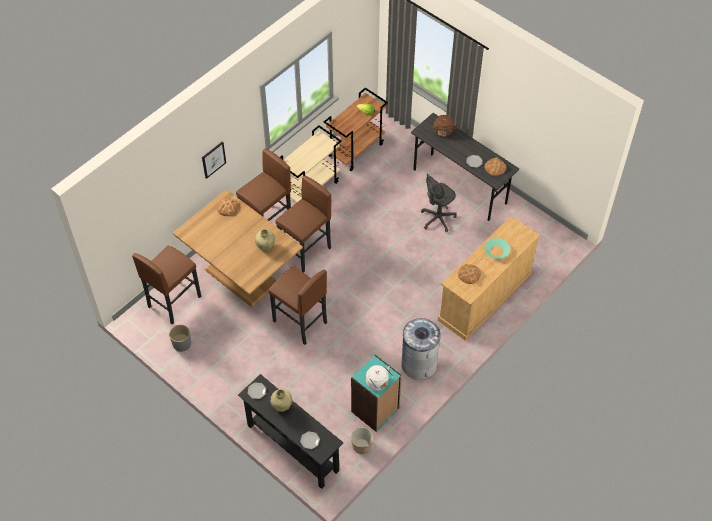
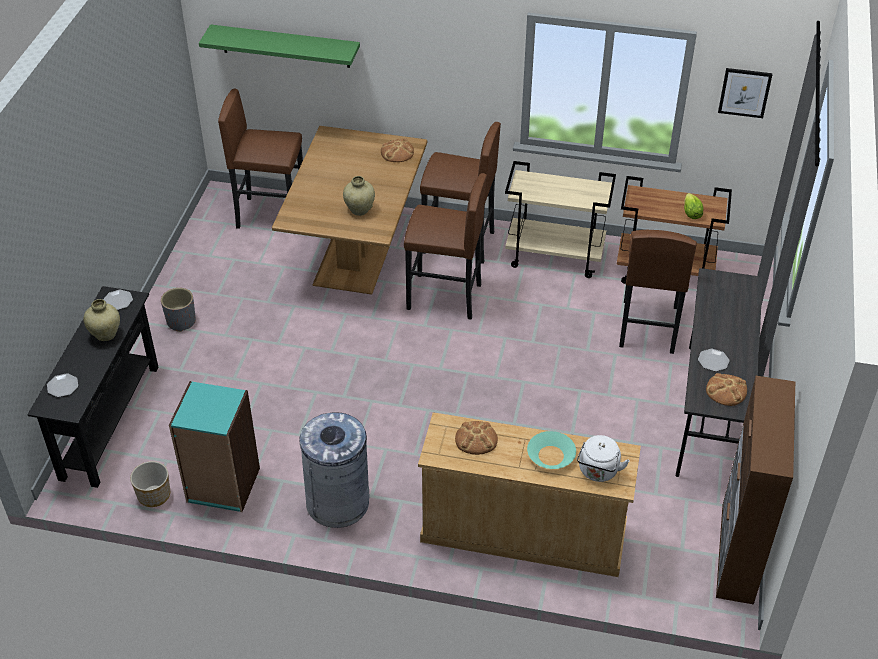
camera: 60 degrees right, 10 degrees down
grey planter [169,325,191,352] -> grey planter moved to [161,288,196,332]
picture [202,141,226,179] -> picture moved to [718,68,773,118]
brown stool [268,266,327,345] -> brown stool moved to [619,230,697,354]
white kettle [366,365,393,391] -> white kettle moved to [577,435,630,482]
grey office chair [421,174,457,232] -> none
brown kettle [433,115,458,137] -> none
none -> green shelf [199,24,360,68]
none -> brown cabinet [716,376,795,605]

